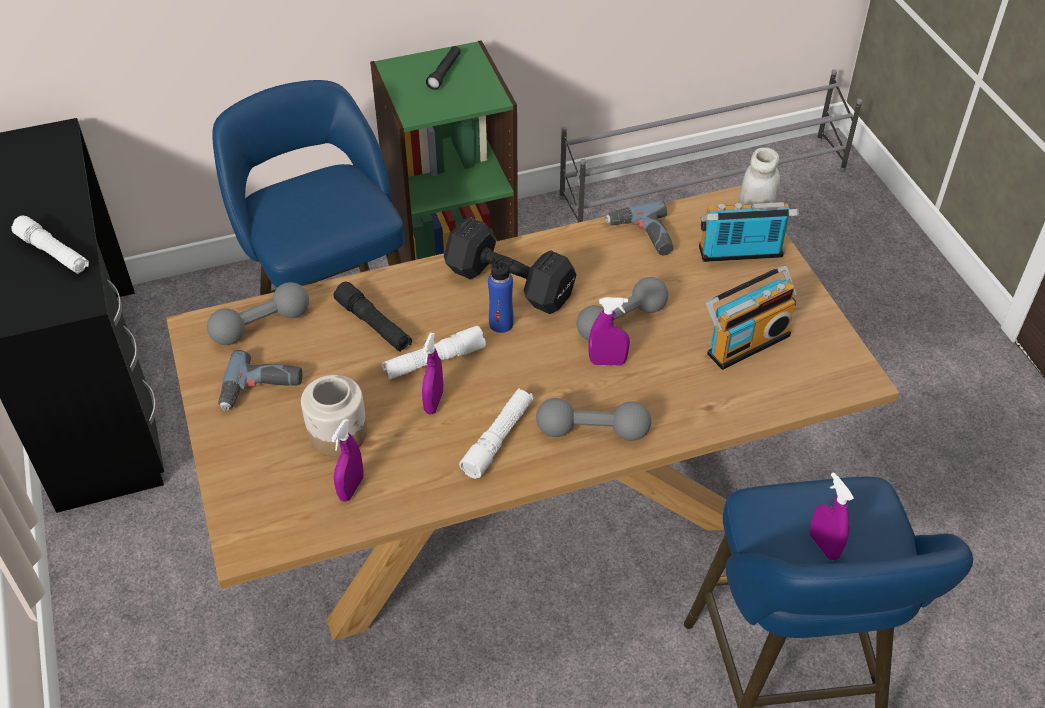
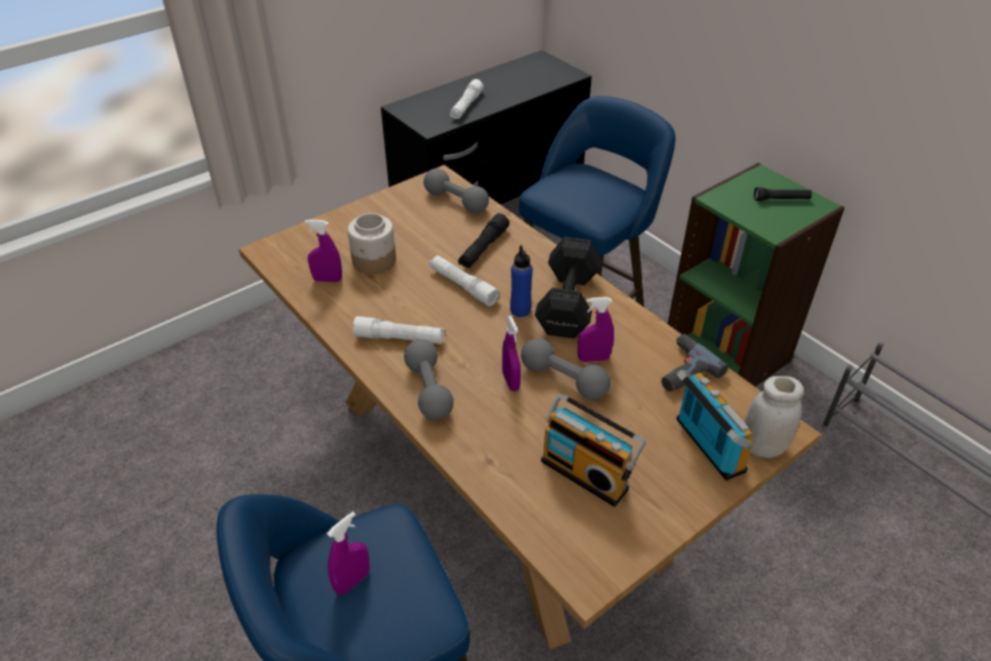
camera: 70 degrees right, 5 degrees down
power drill [218,350,303,411] -> none
purple spray bottle [422,333,443,414] -> purple spray bottle moved to [578,297,614,362]

